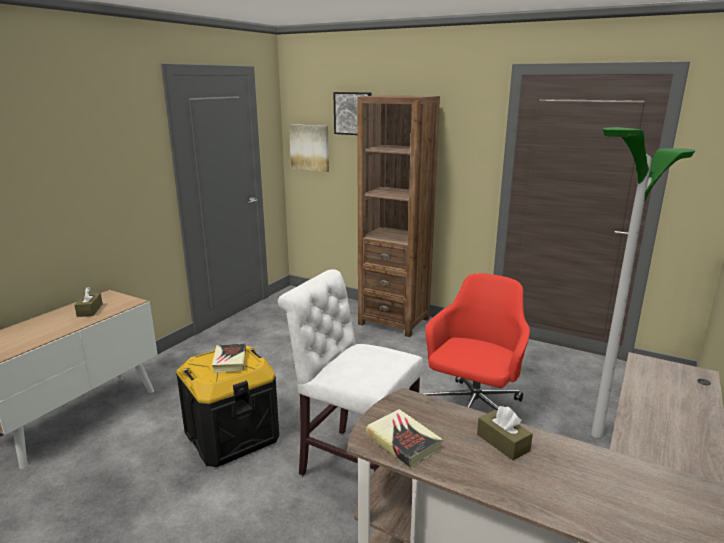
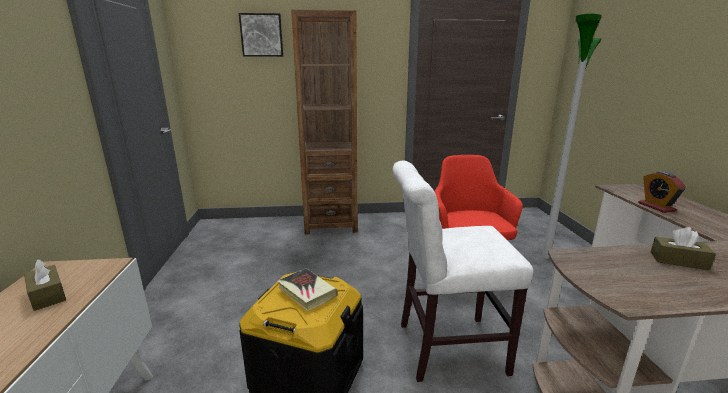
camera: 35 degrees left, 0 degrees up
picture [289,124,329,172] -> none
book [366,409,443,468] -> none
none -> alarm clock [638,171,686,213]

